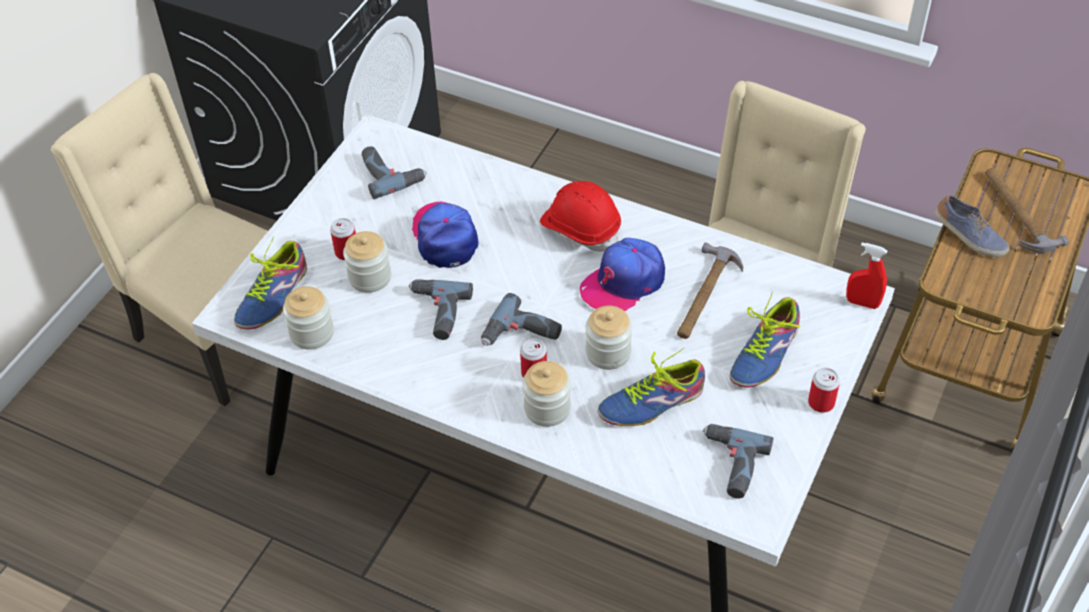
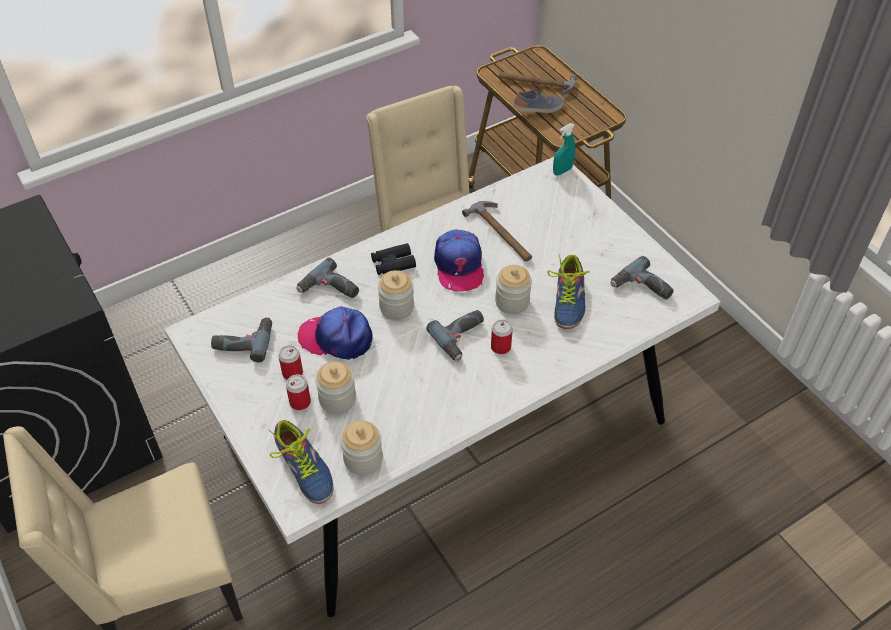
camera: 60 degrees left, 0 degrees up
power drill [409,279,473,340] -> power drill moved to [297,257,359,298]
jar [523,361,571,427] -> jar moved to [378,270,414,320]
red hard hat [540,181,621,252] -> black binoculars [371,243,416,275]
shoe [730,291,800,388] -> none
can [808,368,840,413] -> can moved to [278,345,303,380]
red spray bottle [846,243,887,309] -> turquoise spray bottle [553,123,575,176]

